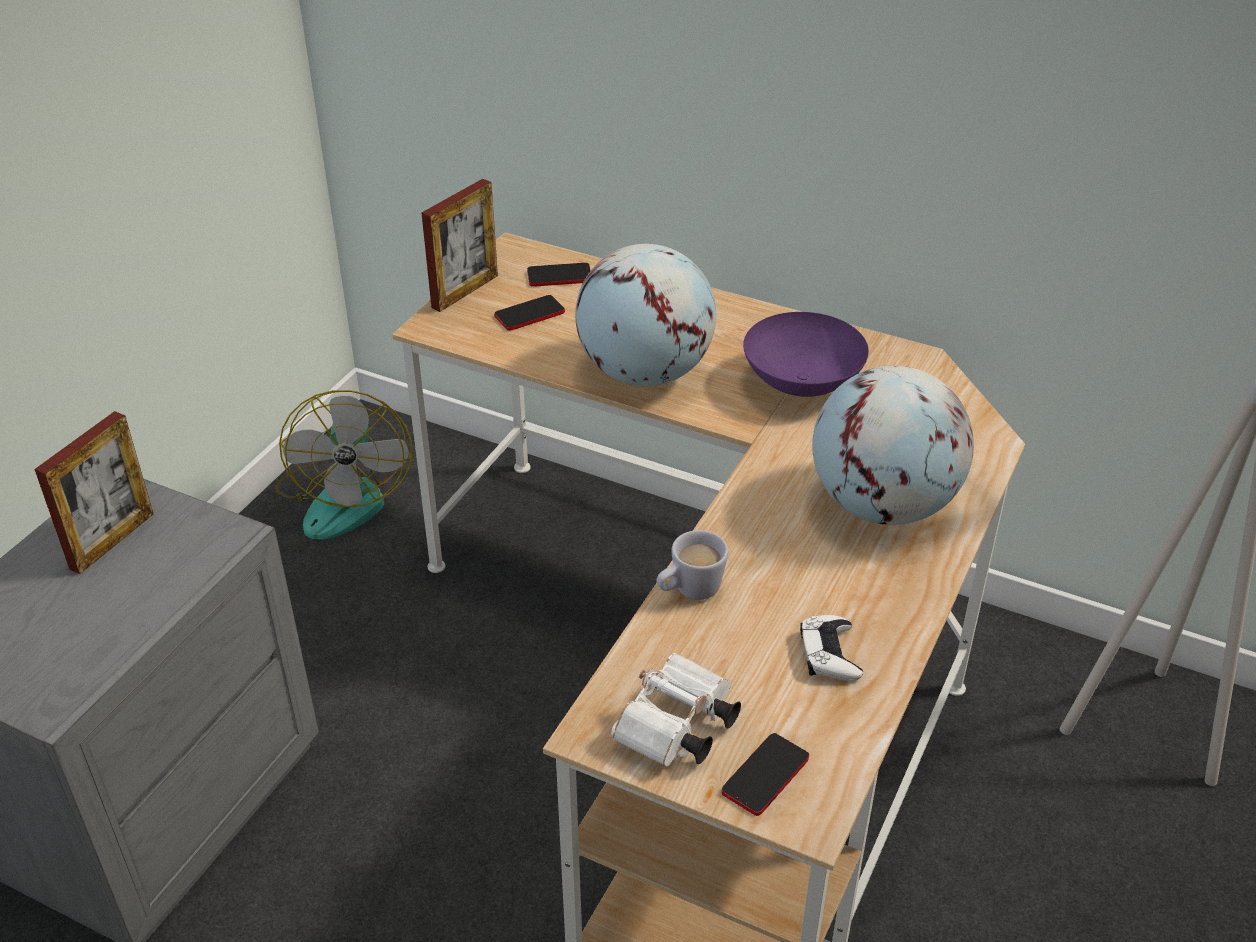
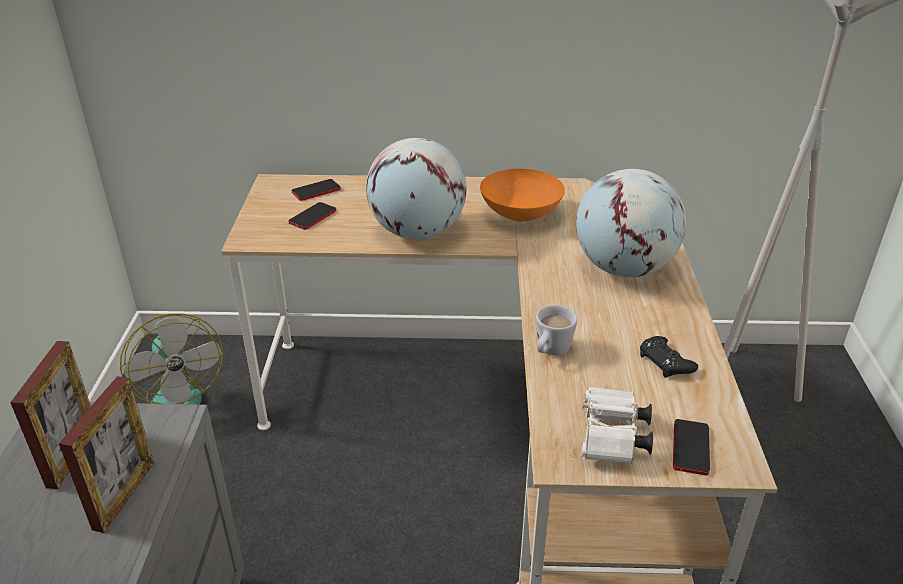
camera: 25 degrees left, 5 degrees down
picture frame [422,179,498,312] -> picture frame moved to [59,376,154,533]
purple bowl [743,312,869,397] -> orange bowl [480,168,565,222]
white game controller [800,615,863,681] -> black game controller [640,336,698,378]

